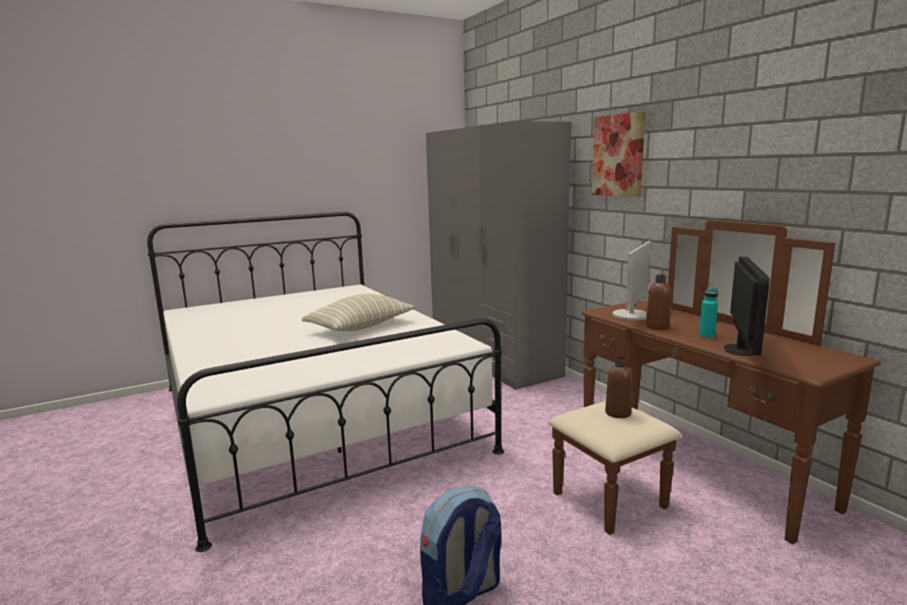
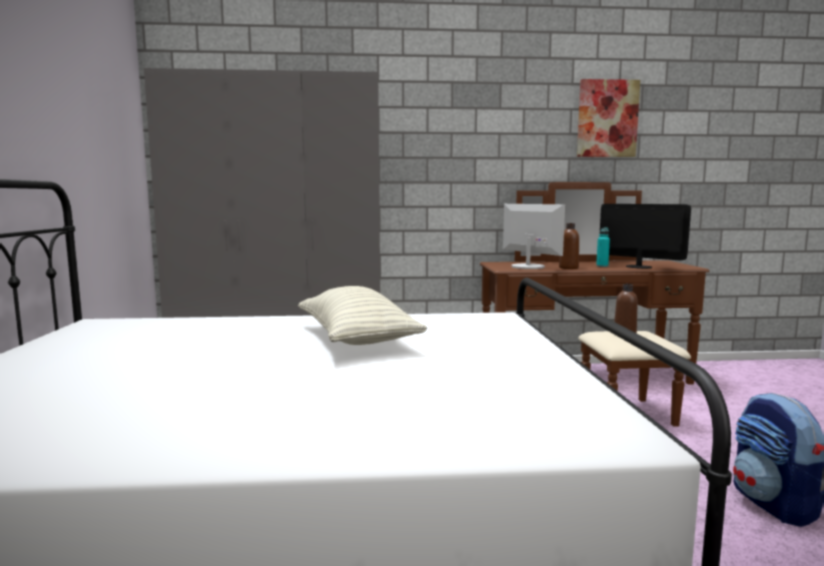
camera: 65 degrees left, 5 degrees down
picture [592,111,645,197] -> picture moved to [577,79,640,157]

